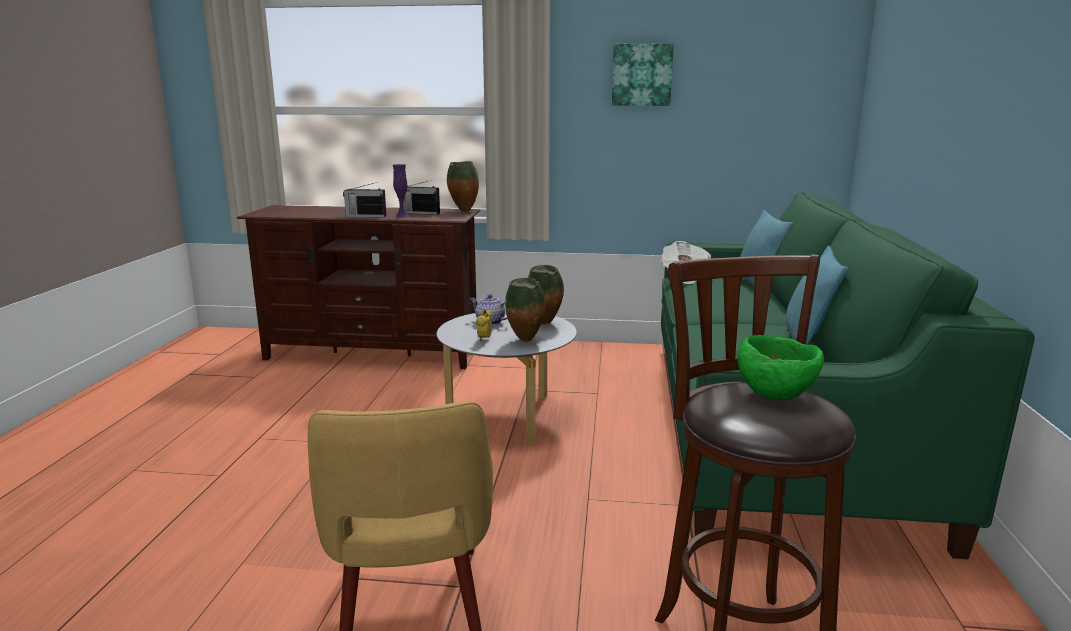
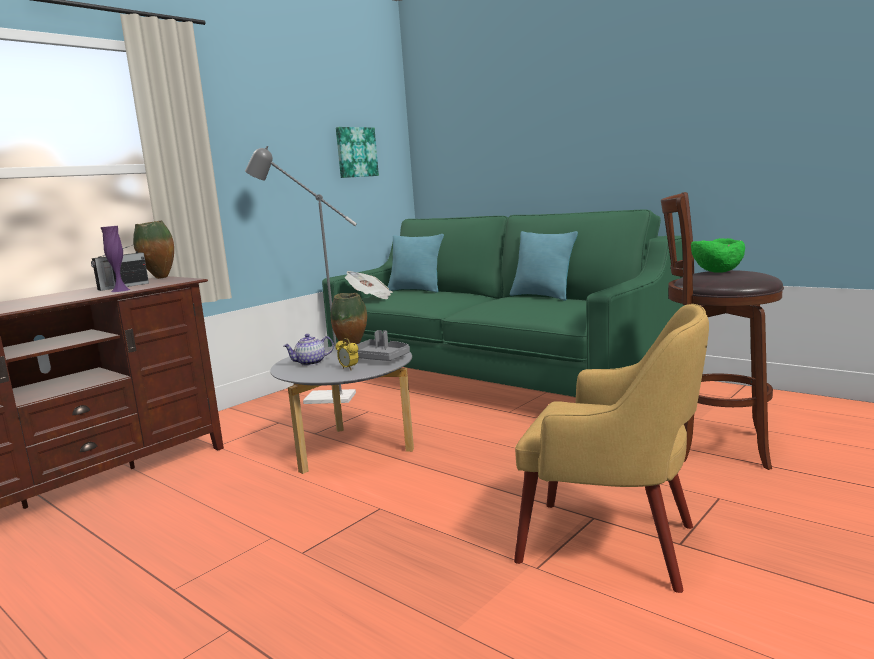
camera: 55 degrees left, 5 degrees down
radio [343,183,386,217] -> none
vase [505,278,546,342] -> grey tray [357,330,410,361]
picture [612,43,674,106] -> picture moved to [336,127,379,178]
none -> grey floor lamp [245,146,357,404]

